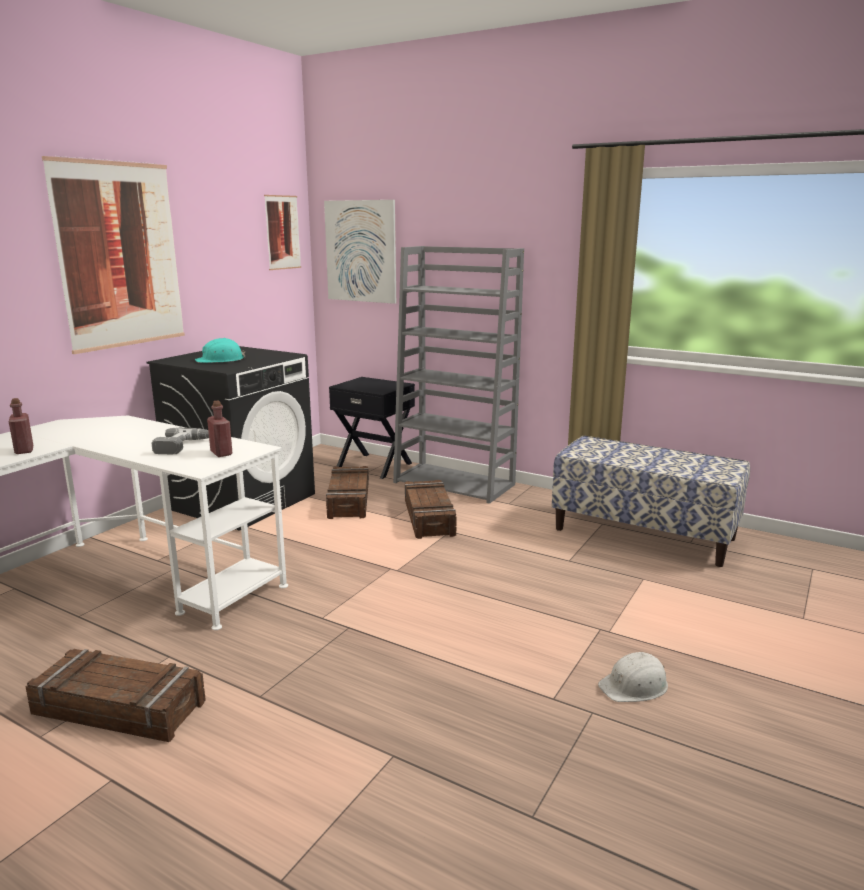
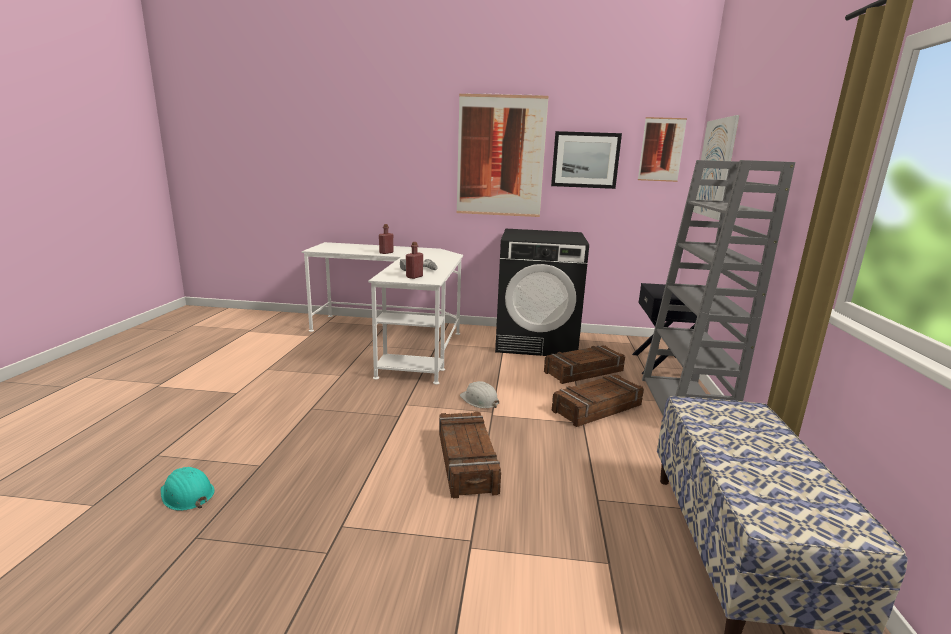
camera: 65 degrees right, 0 degrees up
crate [26,649,206,742] -> crate moved to [439,411,501,498]
turquoise hard hat [195,338,245,363] -> turquoise hard hat moved to [161,467,215,511]
white hard hat [598,652,668,702] -> white hard hat moved to [460,381,499,408]
none -> picture [551,131,622,189]

